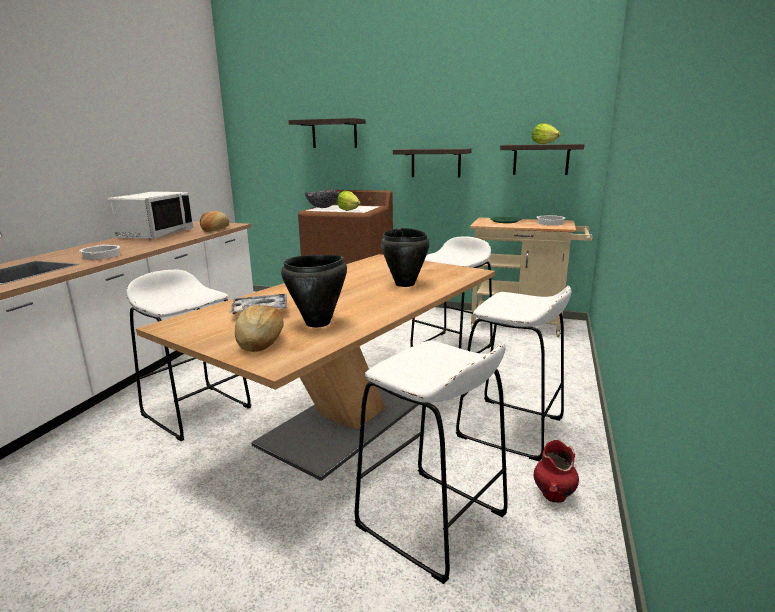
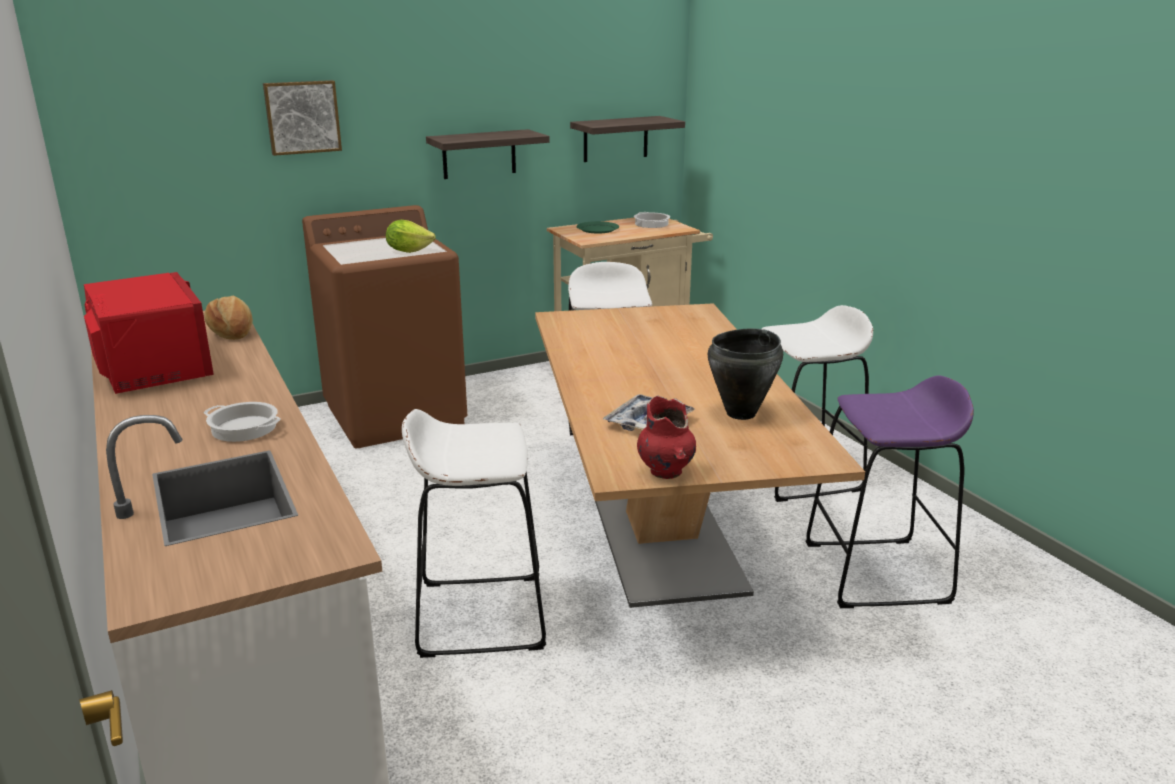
camera: 45 degrees left, 5 degrees up
white microwave [107,192,193,239] -> red microwave [84,272,214,394]
bread [235,305,283,352] -> none
shelf [288,118,366,148] -> picture [263,80,342,156]
bowl [305,190,340,208] -> none
white stool [354,341,508,584] -> purple stool [806,375,974,608]
black cooking pot [381,228,430,287] -> none
lettuce [532,123,561,144] -> none
red vase [534,439,579,503] -> red vase moved to [637,395,696,479]

